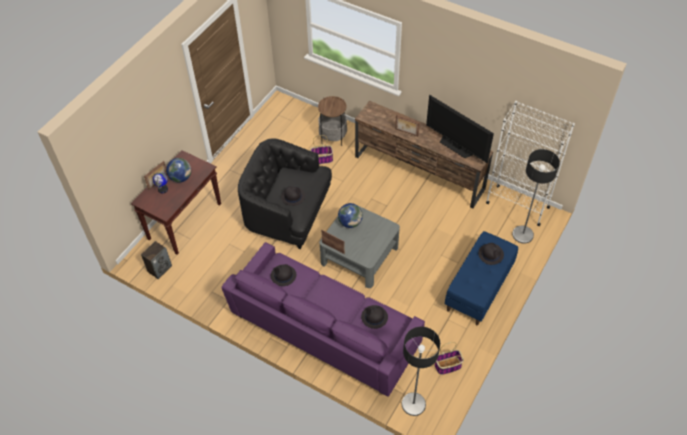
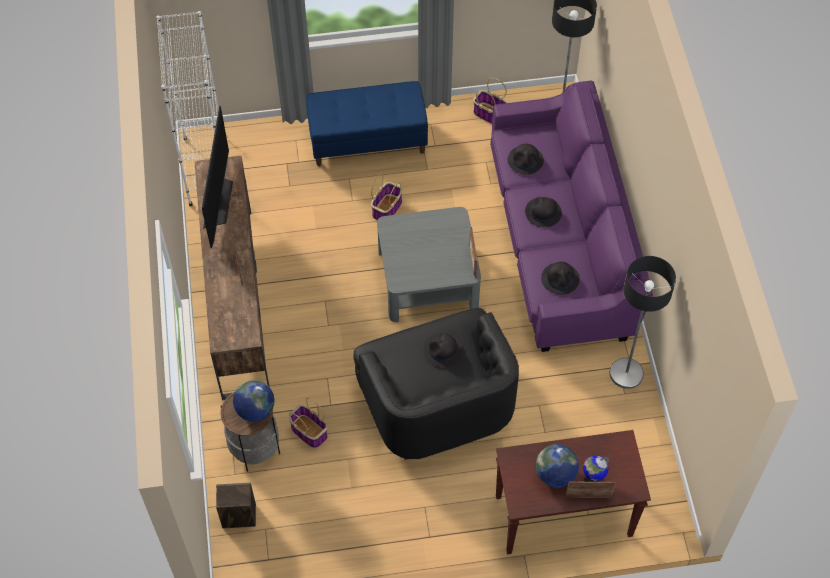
camera: 130 degrees left, 5 degrees up
speaker [141,241,172,279] -> speaker moved to [216,483,256,528]
globe [338,203,363,228] -> globe moved to [233,380,275,422]
black hat [478,243,504,265] -> black hat moved to [525,197,562,227]
floor lamp [512,149,560,243] -> floor lamp moved to [610,256,676,389]
none -> basket [371,173,403,220]

